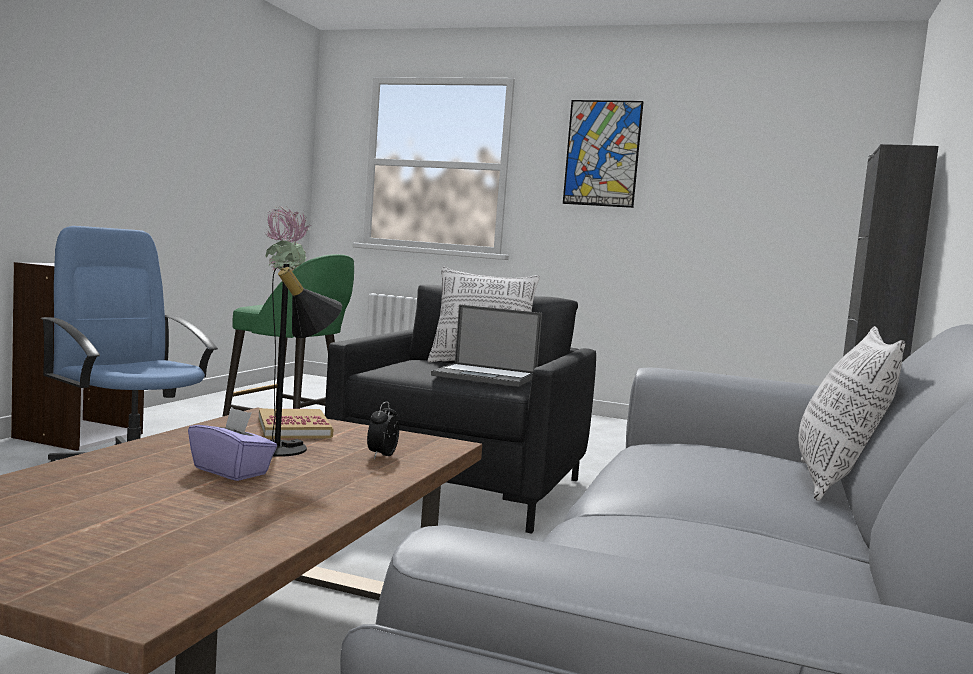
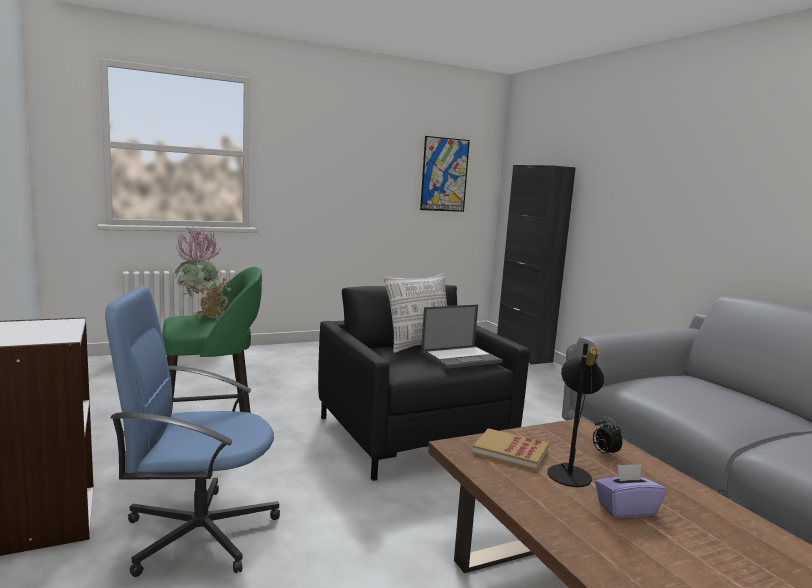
camera: 45 degrees left, 5 degrees up
picture [563,100,644,208] -> picture moved to [420,136,470,212]
pillow [799,326,905,501] -> none

